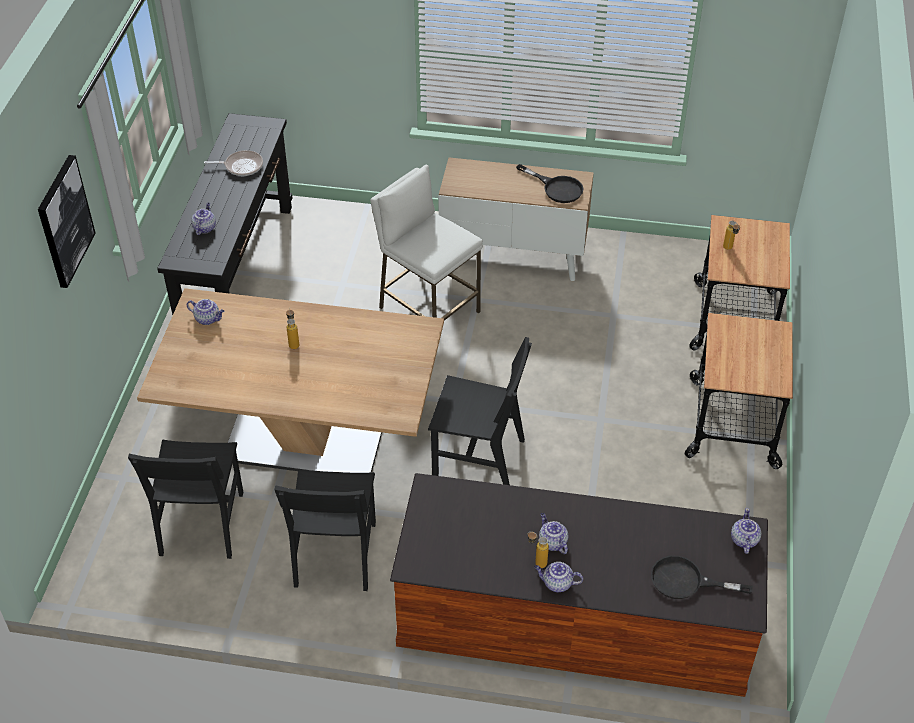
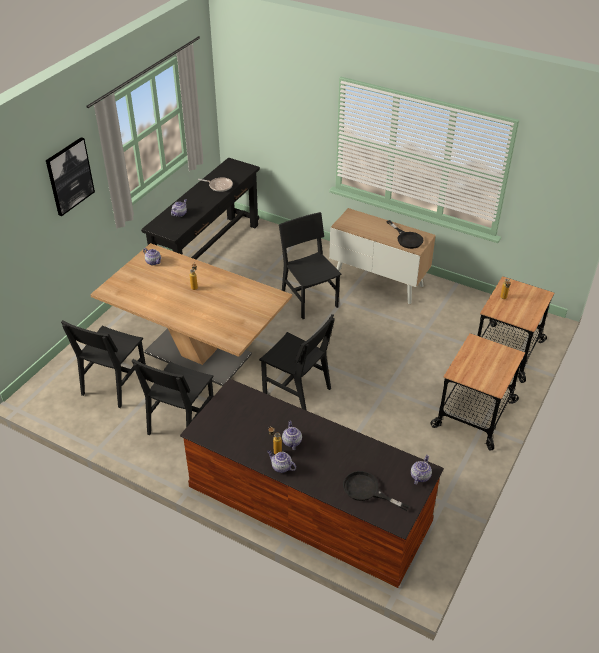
camera: 20 degrees right, 5 degrees down
white stool [370,164,483,321] -> black chair [279,212,341,319]

